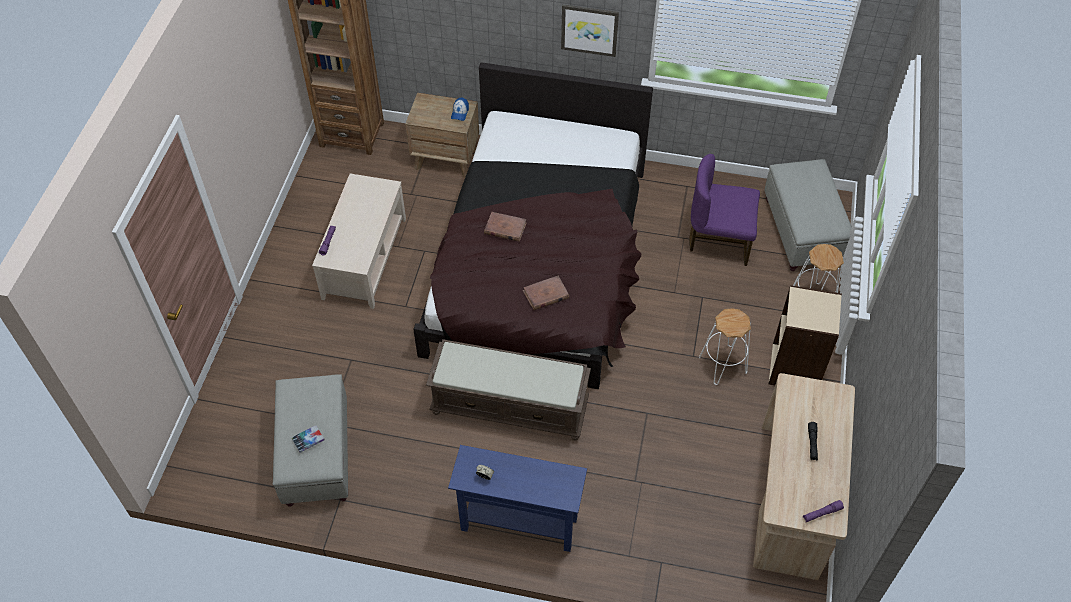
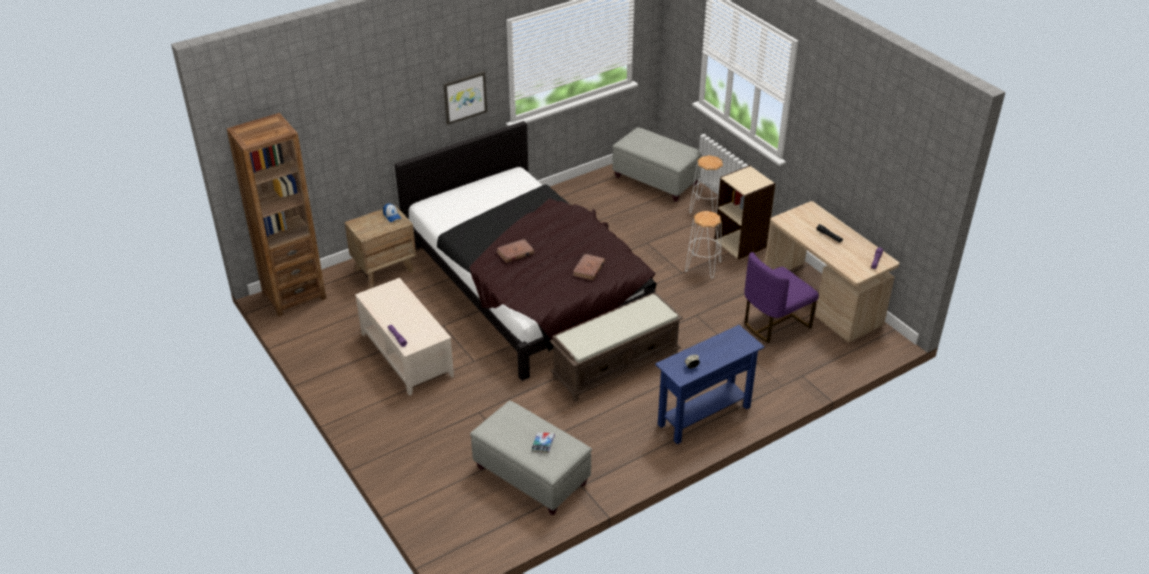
camera: 45 degrees left, 15 degrees down
purple chair [689,154,760,266] -> purple chair moved to [744,252,819,343]

